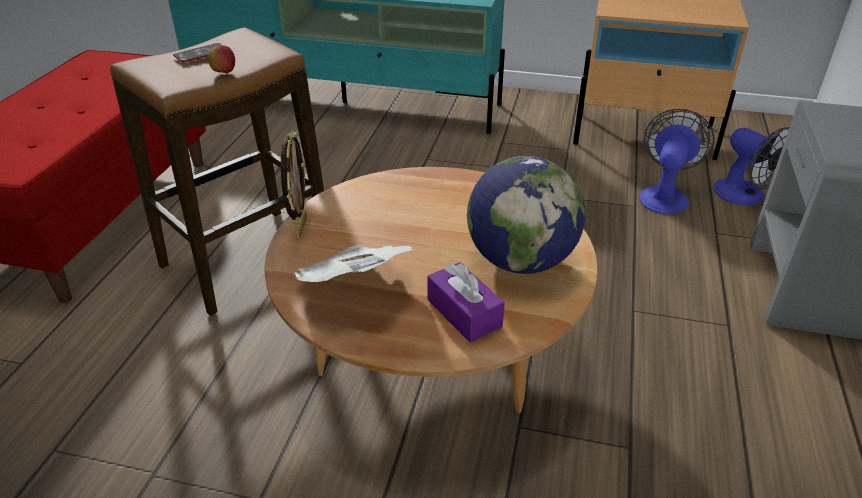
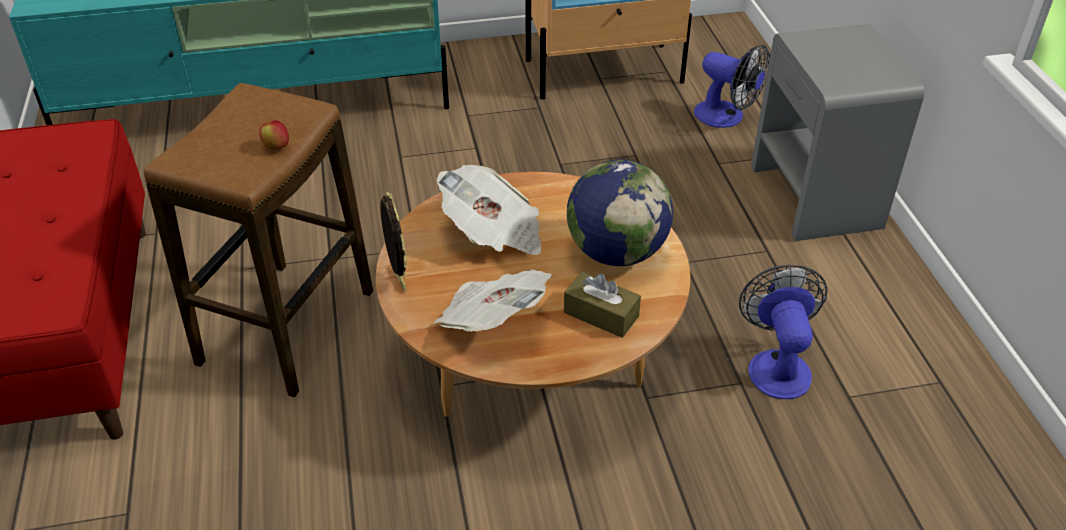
camera: 25 degrees left, 5 degrees up
phone [173,43,222,62] -> none
purple tissue box [427,262,505,343] -> brown tissue box [564,272,641,338]
fan [639,109,715,214] -> fan moved to [739,264,827,399]
none -> newspaper [437,165,541,255]

